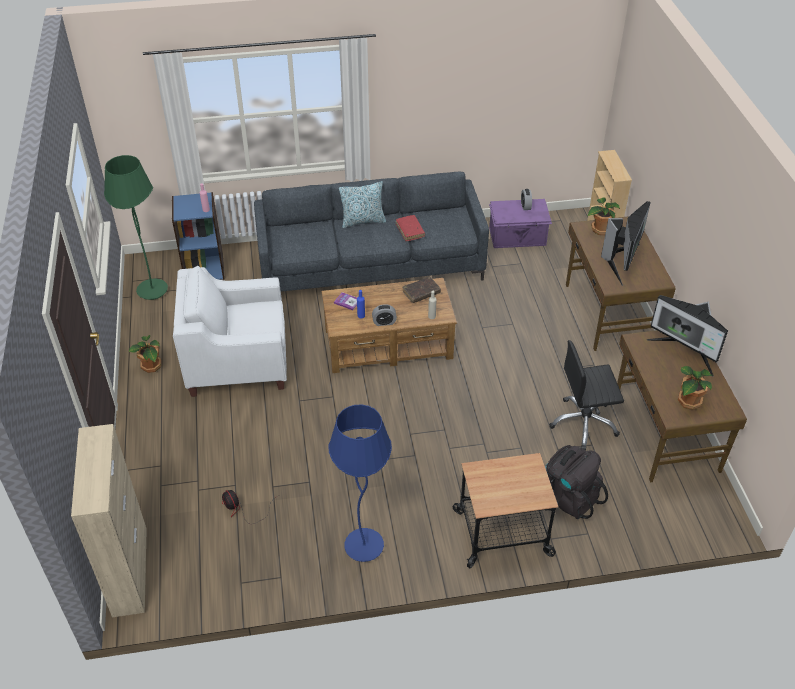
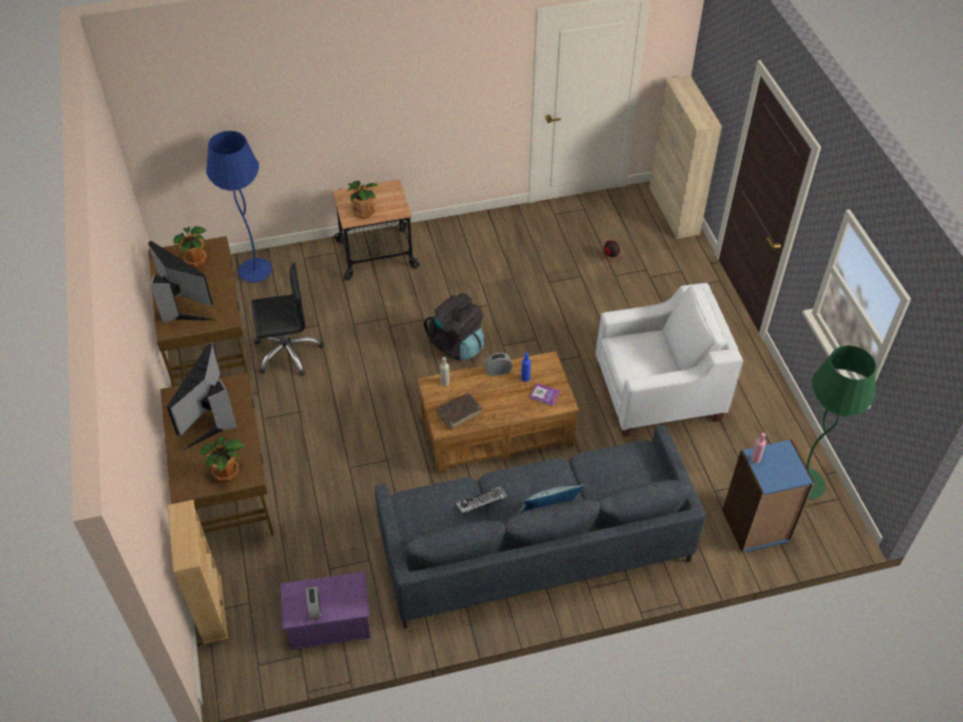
camera: 175 degrees right, 5 degrees up
potted plant [128,335,161,373] -> potted plant moved to [348,181,380,219]
blue floor lamp [328,404,392,562] -> blue floor lamp moved to [206,131,272,283]
red book [396,215,425,242] -> keyboard [456,486,507,513]
black backpack [545,445,608,519] -> black backpack moved to [424,293,484,360]

